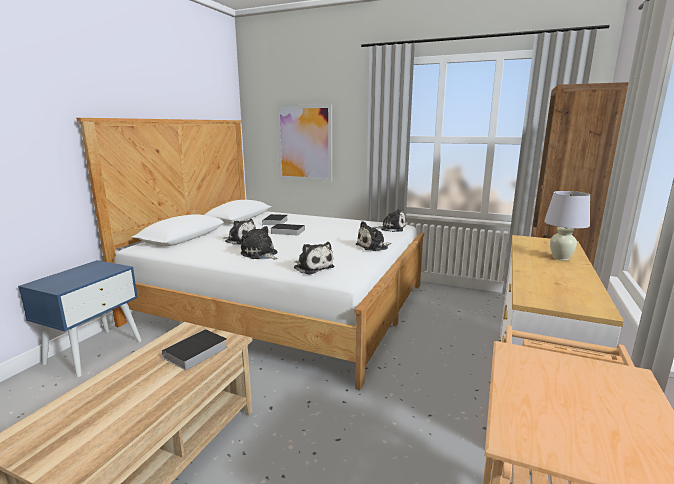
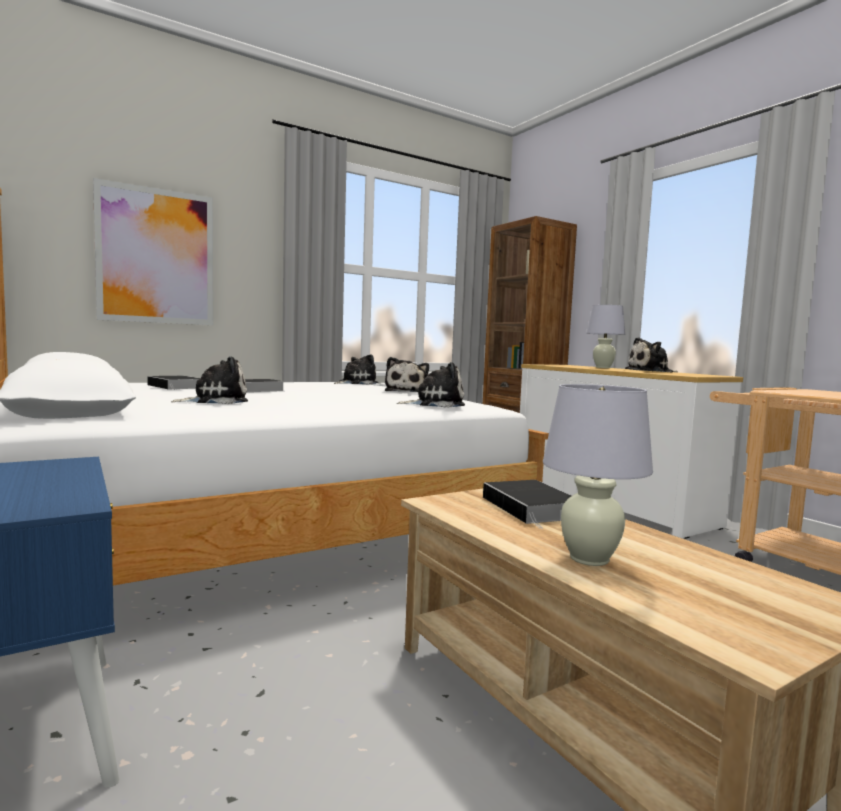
camera: 55 degrees left, 10 degrees down
plush toy [241,226,278,259] -> plush toy moved to [625,337,677,372]
none -> white table lamp [543,384,653,566]

